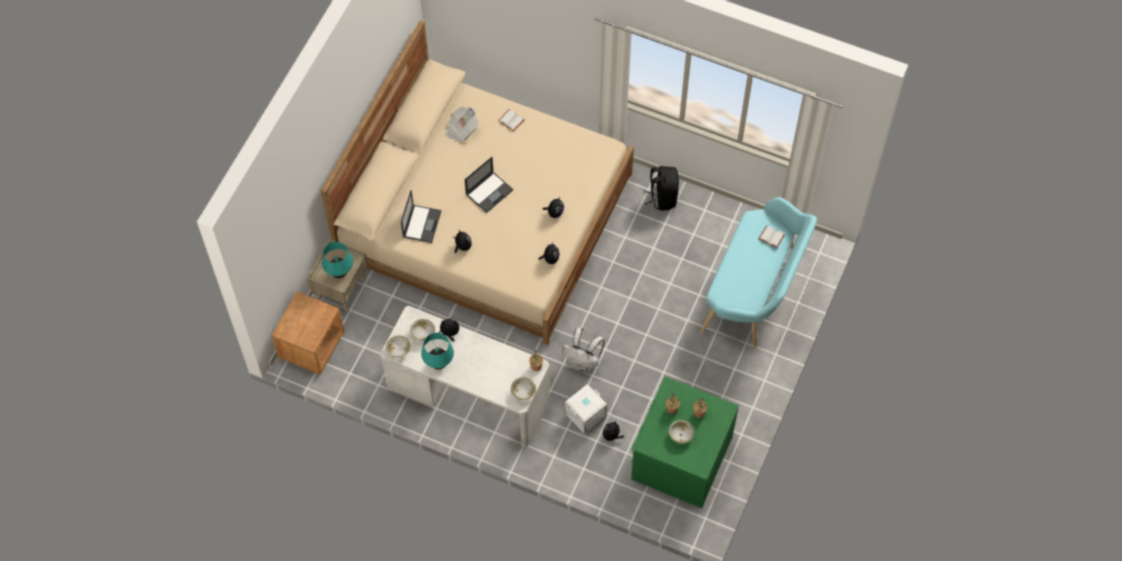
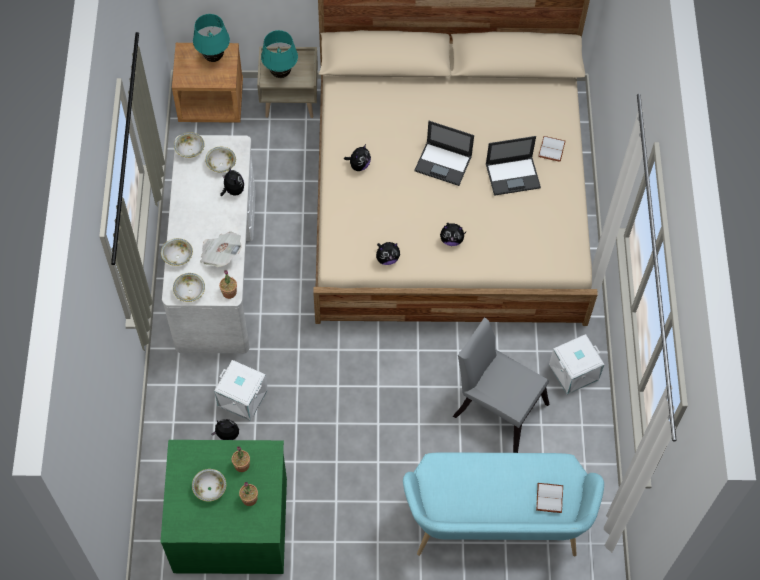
camera: 65 degrees right, 0 degrees up
laptop [401,190,441,243] -> laptop moved to [486,136,541,196]
turquoise table lamp [421,333,454,369] -> turquoise table lamp moved to [193,14,230,62]
newspaper [445,107,479,143] -> newspaper moved to [200,231,242,267]
white backpack [562,327,605,374] -> none
black backpack [644,166,679,211] -> white storage box [549,334,605,394]
none -> bowl [161,238,193,266]
none -> grey chair [453,317,549,453]

